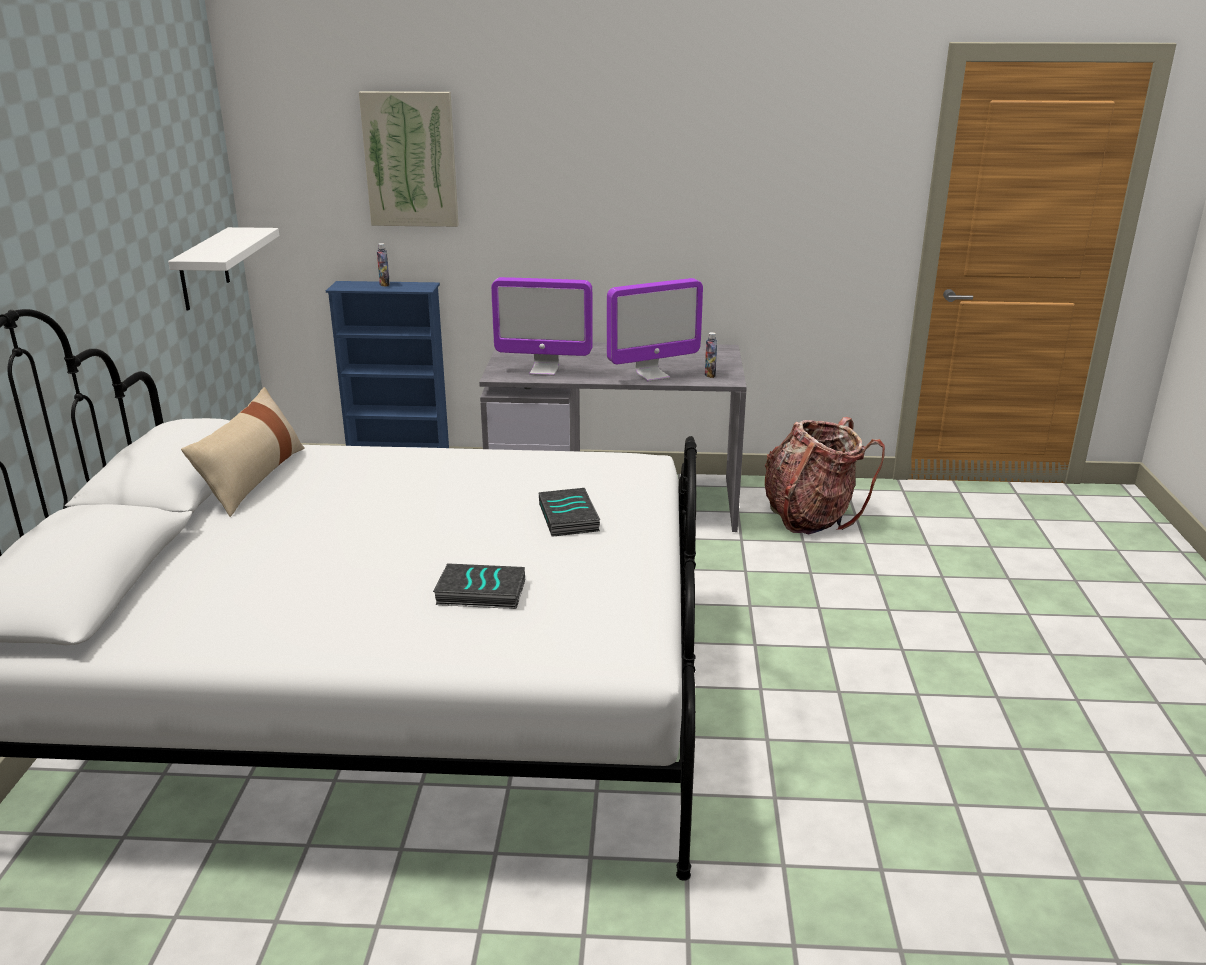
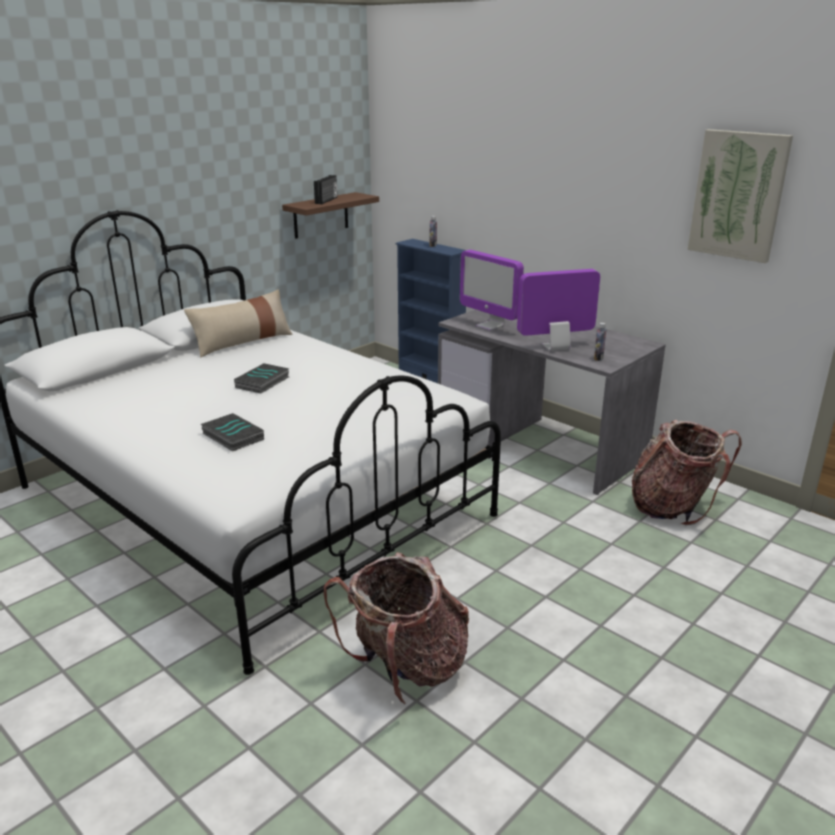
camera: 40 degrees right, 0 degrees up
white shelf [168,227,279,311] -> brown shelf [282,192,379,239]
picture [359,91,458,227] -> picture moved to [688,129,793,263]
book [539,488,600,537] -> book moved to [234,363,289,393]
monitor [607,278,703,382] -> monitor turned 150 degrees clockwise [517,269,600,351]
none -> radio [314,175,337,204]
none -> backpack [324,552,469,705]

